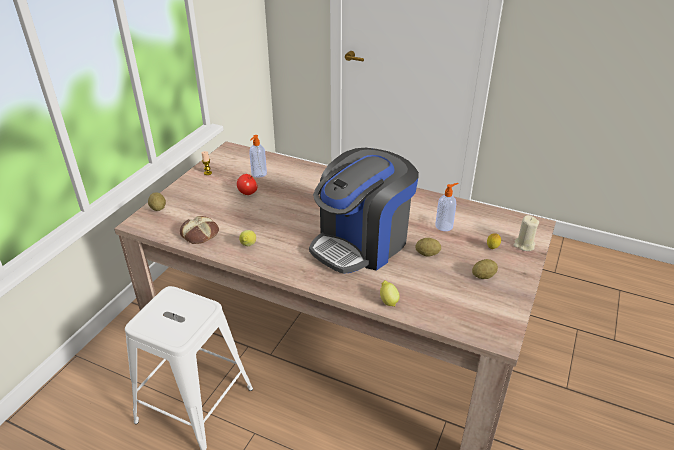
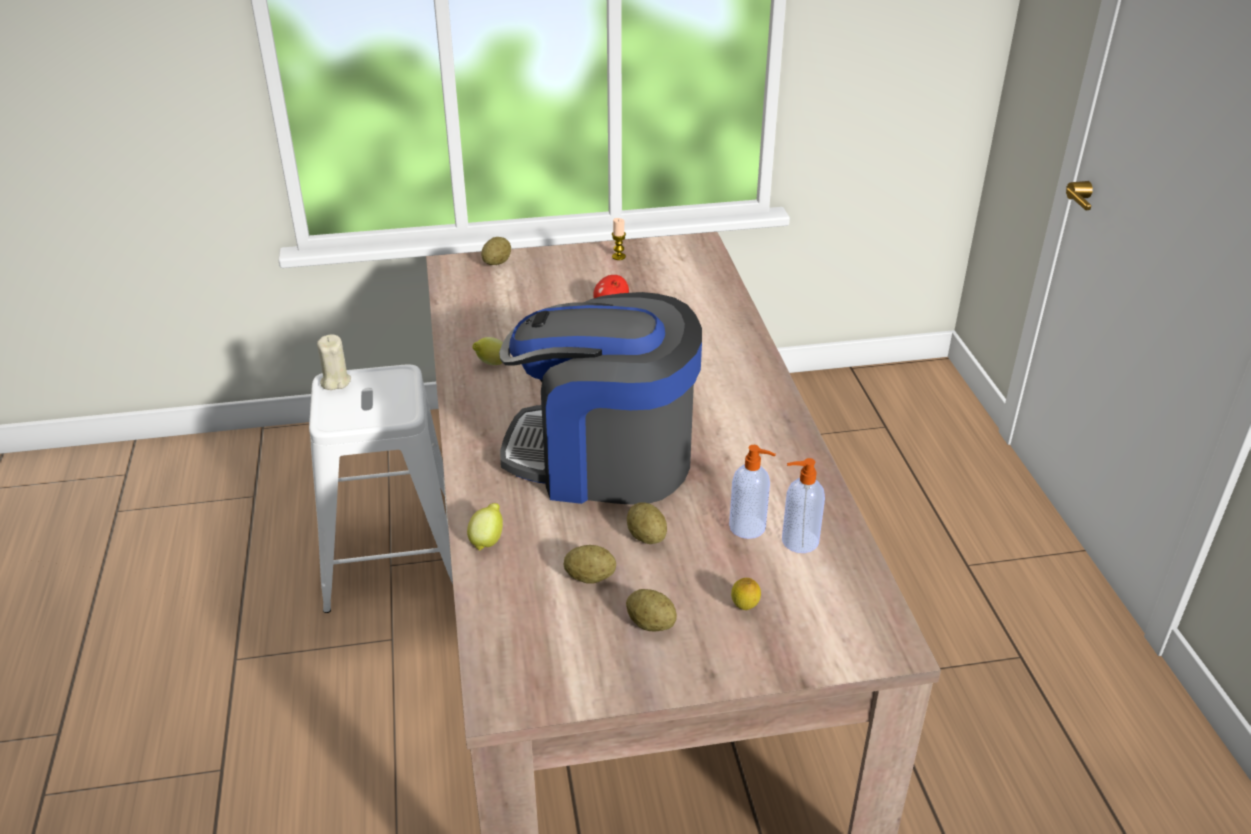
camera: 55 degrees right, 0 degrees up
bread [180,216,219,244] -> none
soap dispenser [249,135,267,178] -> soap dispenser moved to [782,458,825,553]
beige candle [513,215,539,251] -> beige candle moved to [317,335,351,390]
none -> potato [563,545,616,584]

